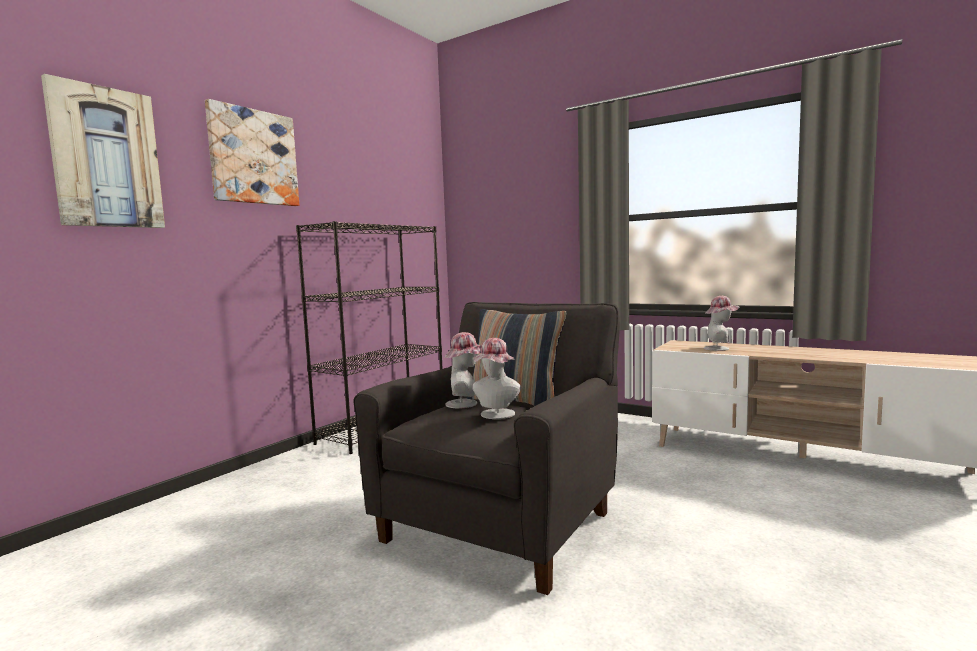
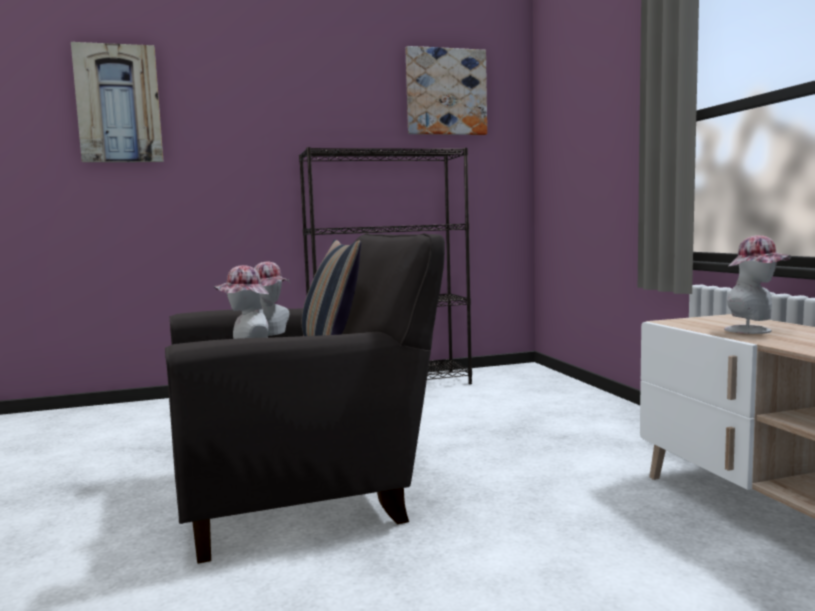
camera: 40 degrees right, 0 degrees up
picture [205,99,299,206] -> picture moved to [405,46,487,135]

